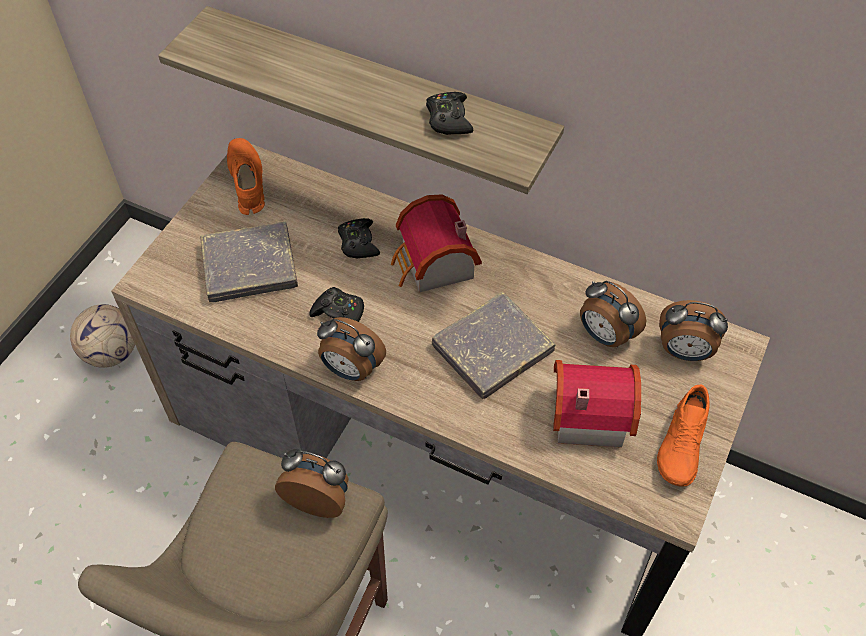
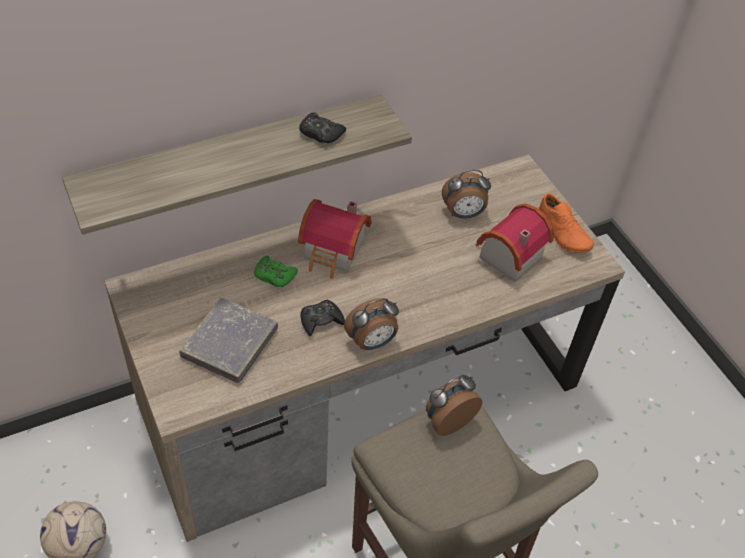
camera: 55 degrees left, 5 degrees down
orange shoe [227,138,265,215] -> none
black game controller [338,218,380,258] -> green game controller [254,256,298,287]
grey book [432,292,556,399] -> none
alarm clock [659,300,728,361] -> none

